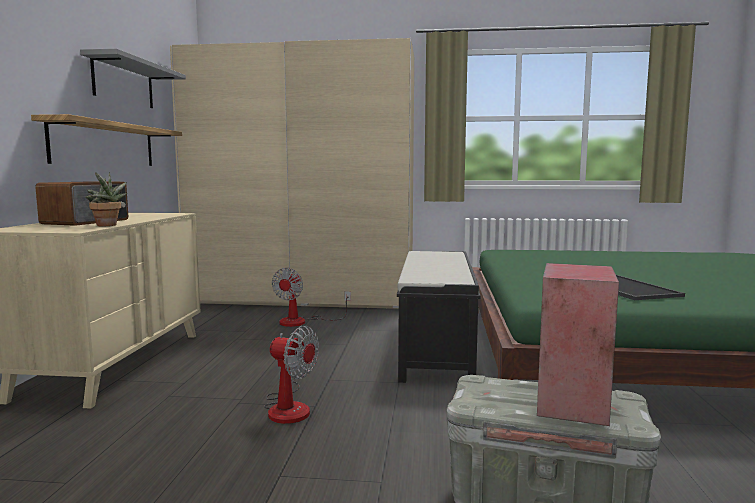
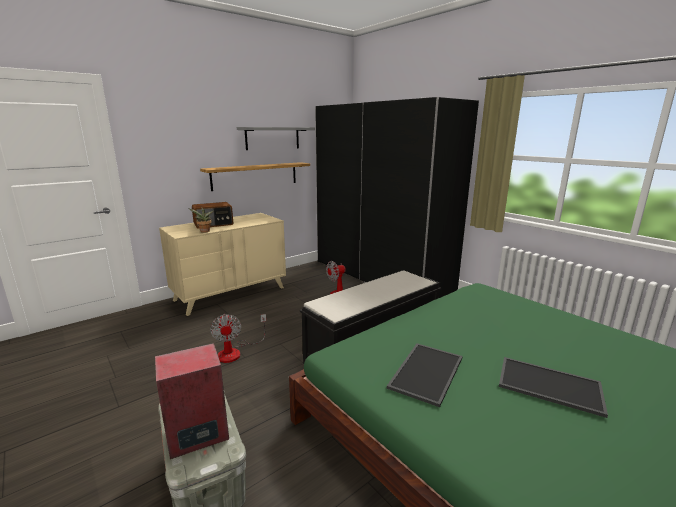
camera: 45 degrees right, 10 degrees up
beige wardrobe [170,38,414,309] -> black wardrobe [315,97,479,298]
none -> tray [499,357,608,418]

